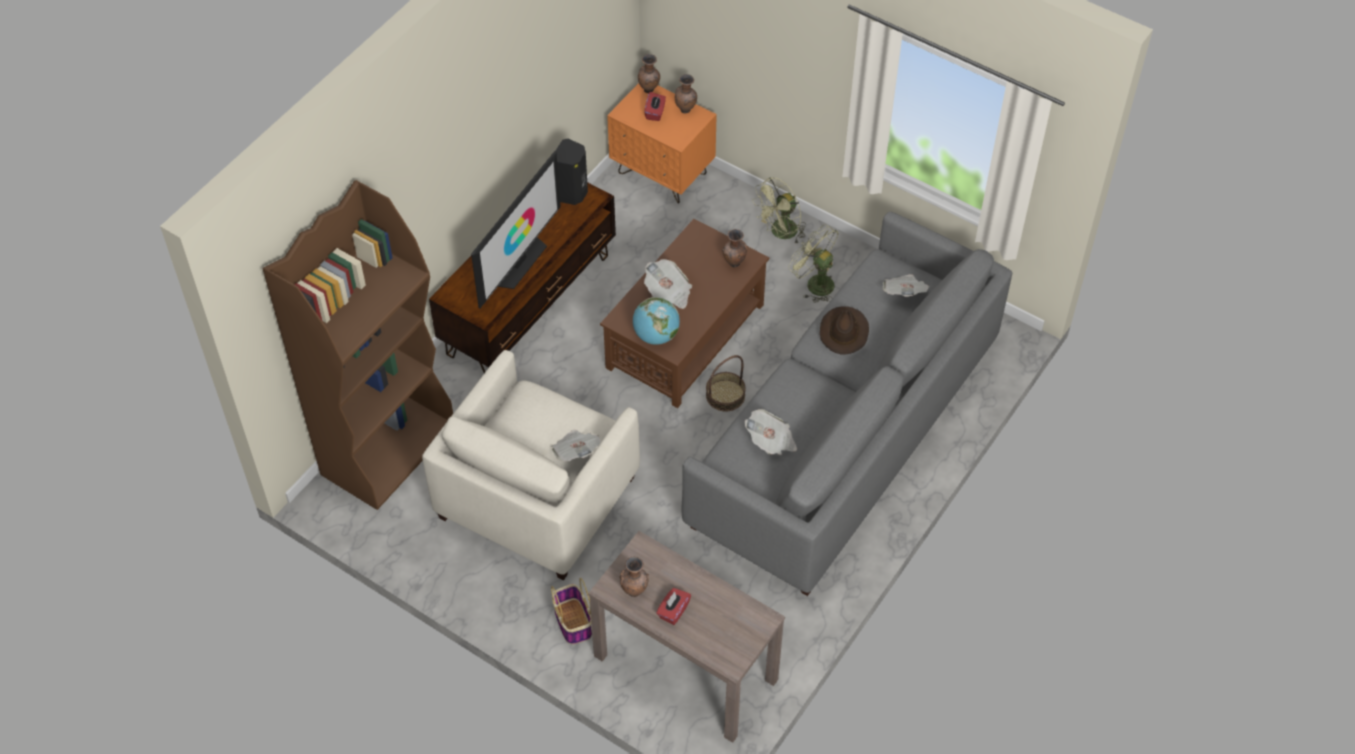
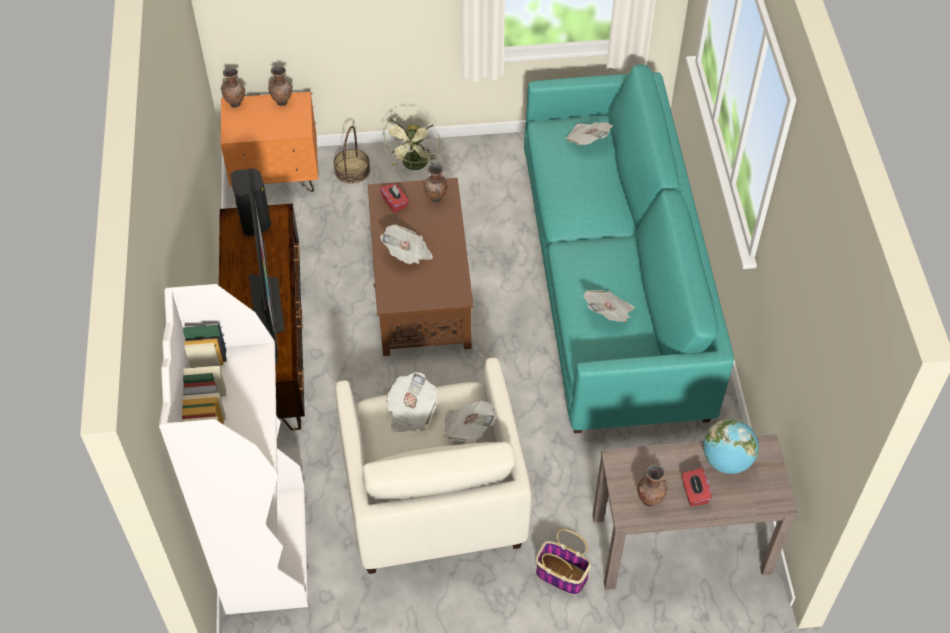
camera: 40 degrees left, 0 degrees up
brown bookcase [263,180,453,510] -> white bookcase [159,284,308,614]
globe [633,297,680,345] -> globe moved to [703,419,759,474]
red tissue box [644,92,666,121] -> red tissue box moved to [380,183,409,213]
grey sofa [682,212,1012,596] -> turquoise sofa [524,64,734,433]
basket [706,355,746,412] -> basket moved to [334,126,370,184]
green fan [788,224,839,303] -> none
brown hat [820,306,869,355] -> none
none -> newspaper [387,372,439,432]

